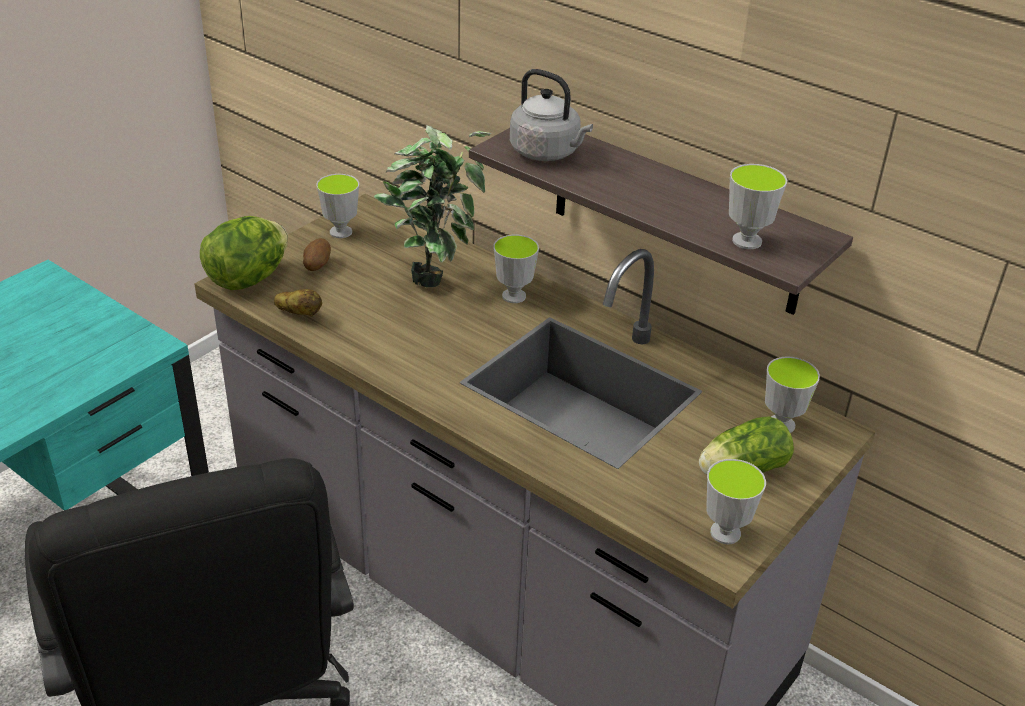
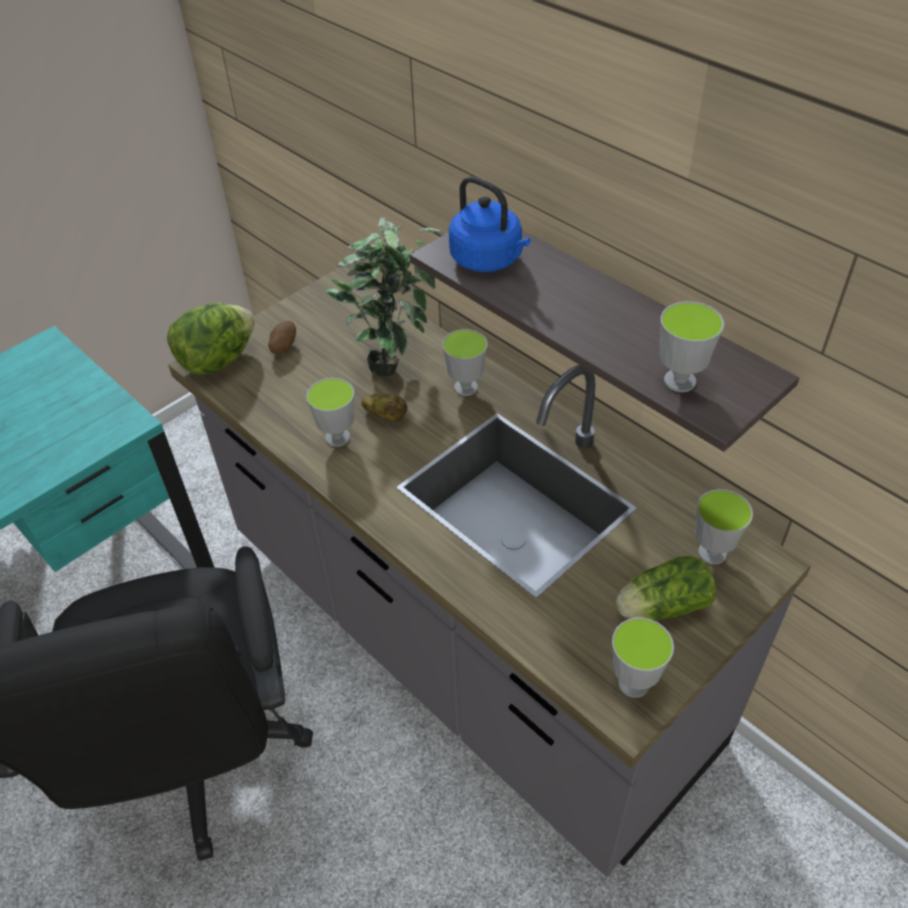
camera: 10 degrees right, 10 degrees up
potato [274,289,322,317] -> potato moved to [362,394,407,422]
cup [316,174,359,238] -> cup moved to [306,378,354,447]
grey kettle [510,69,593,161] -> blue kettle [449,176,531,272]

